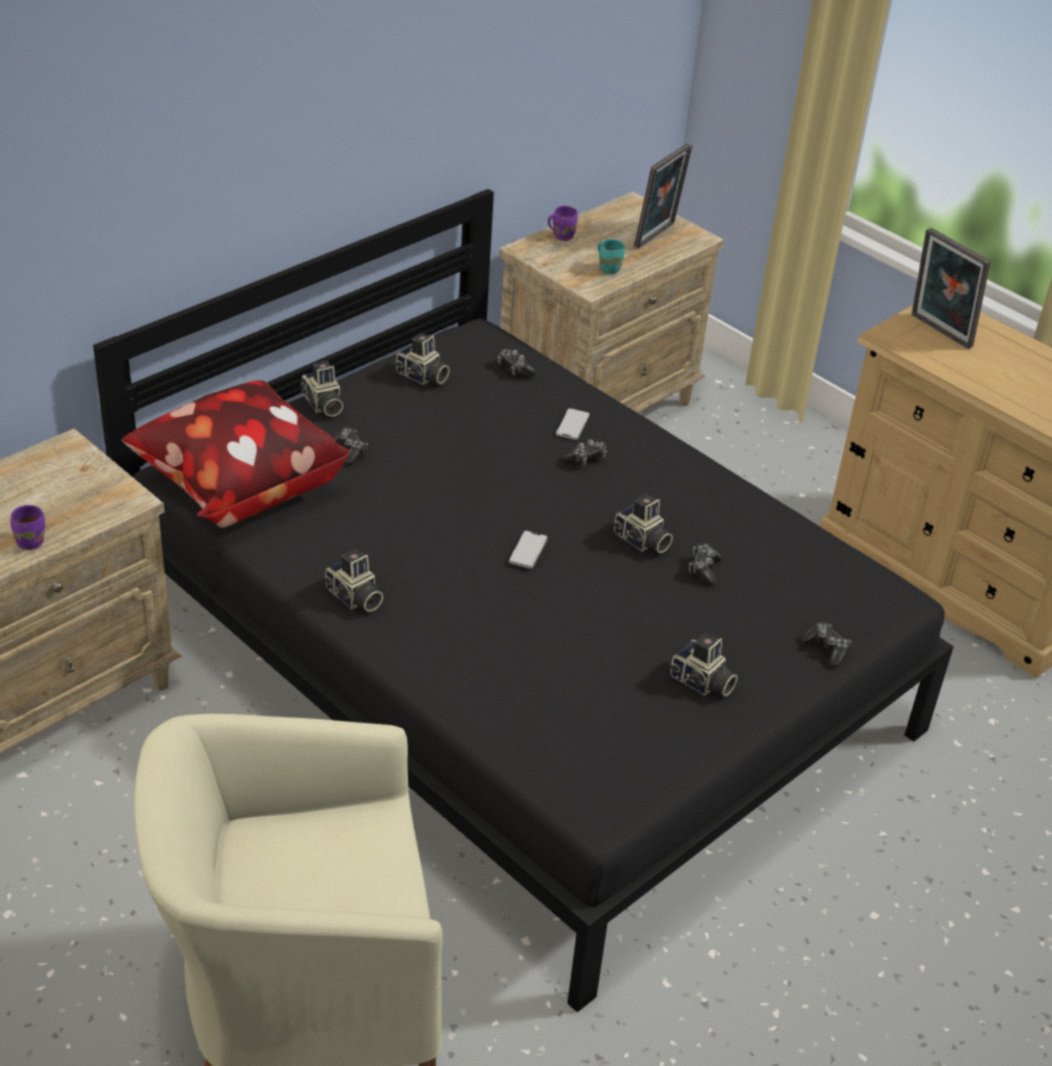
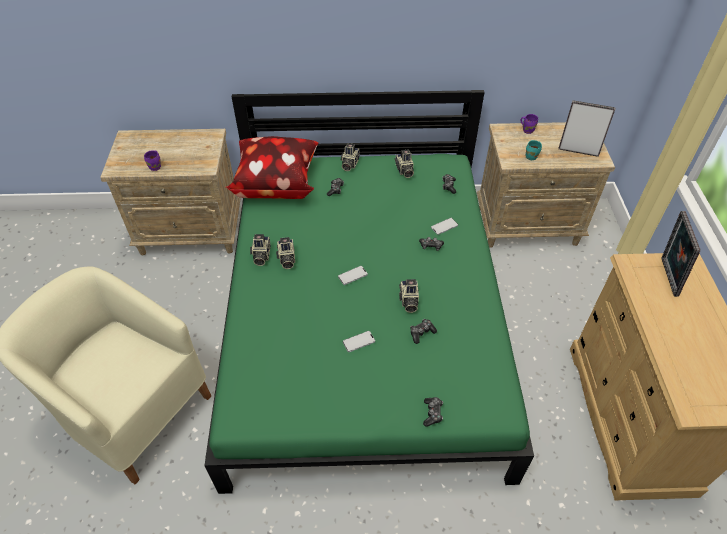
camera: 45 degrees right, 10 degrees up
black bed [93,189,954,1012] -> green bed [204,90,534,494]
picture frame [634,143,693,249] -> picture frame turned 150 degrees counterclockwise [559,100,615,157]
camera [669,633,738,696] -> camera moved to [276,237,295,269]
none -> phone [343,331,375,352]

